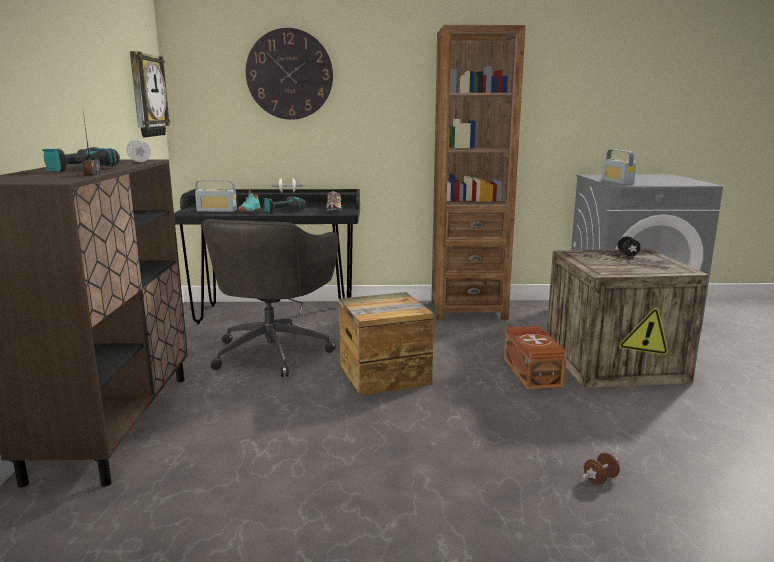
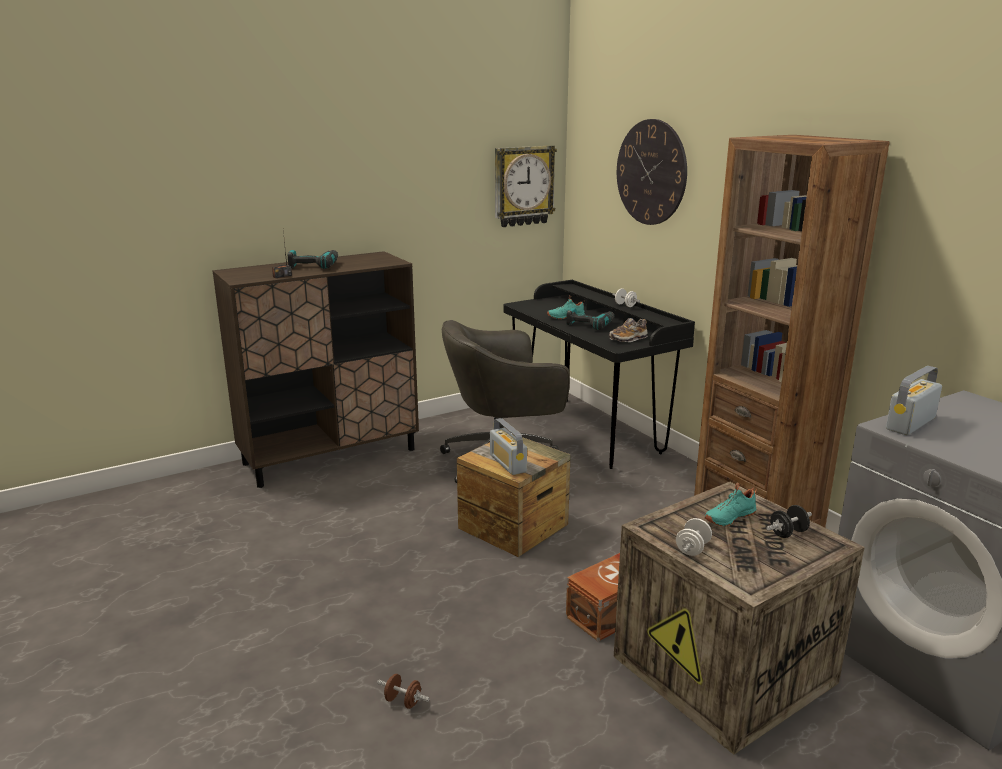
camera: 60 degrees right, 5 degrees up
white dumbbell [126,139,151,162] -> white dumbbell moved to [676,518,712,556]
radio [195,180,237,212] -> radio moved to [490,418,527,475]
none -> turquoise shoe [705,483,757,526]

